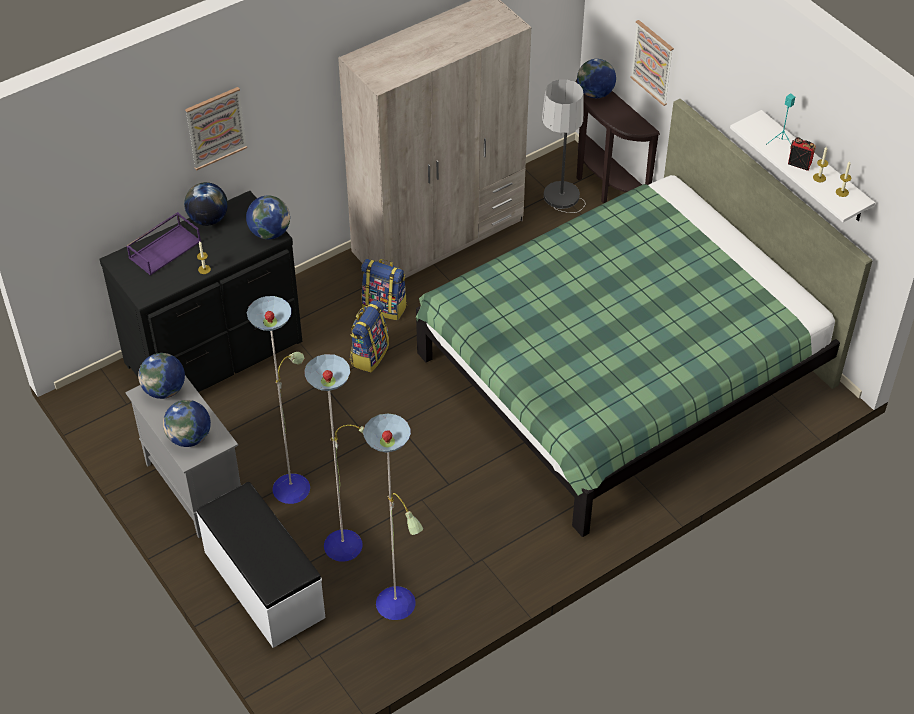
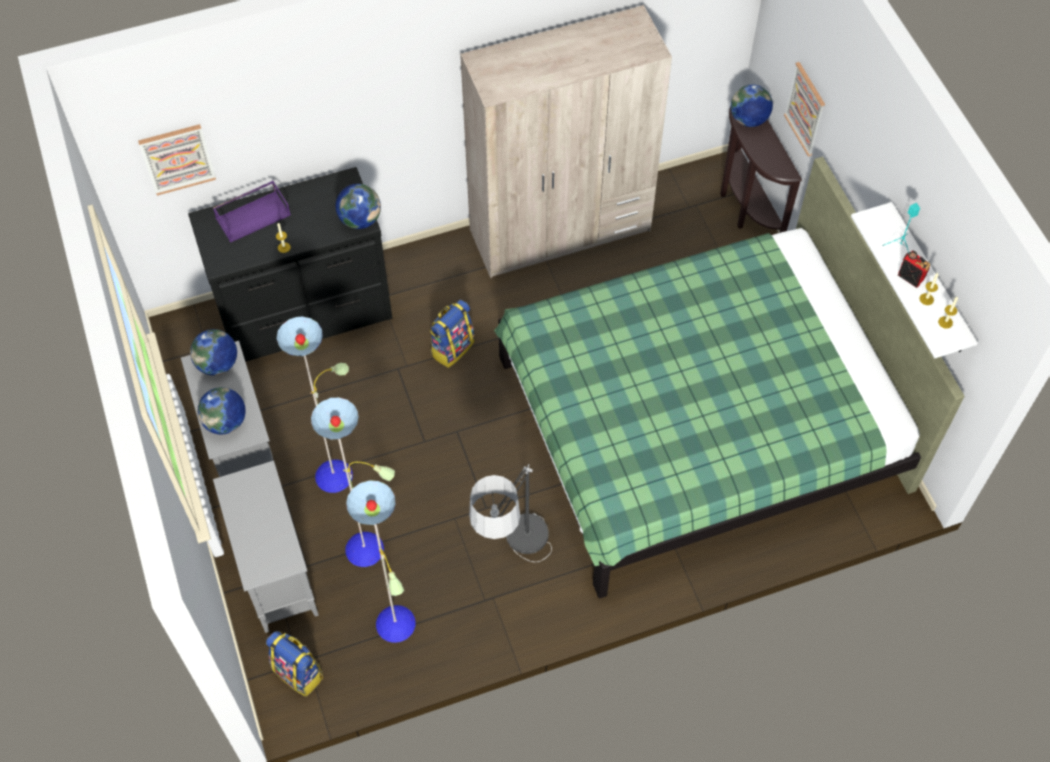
camera: 15 degrees right, 10 degrees up
globe [184,182,228,226] -> none
picture [185,87,247,170] -> picture moved to [138,124,216,196]
white bench [197,482,325,648] -> grey cabinet [213,461,319,633]
backpack [361,259,407,320] -> backpack moved to [266,631,323,697]
floor lamp [542,79,585,213] -> floor lamp moved to [469,464,552,562]

